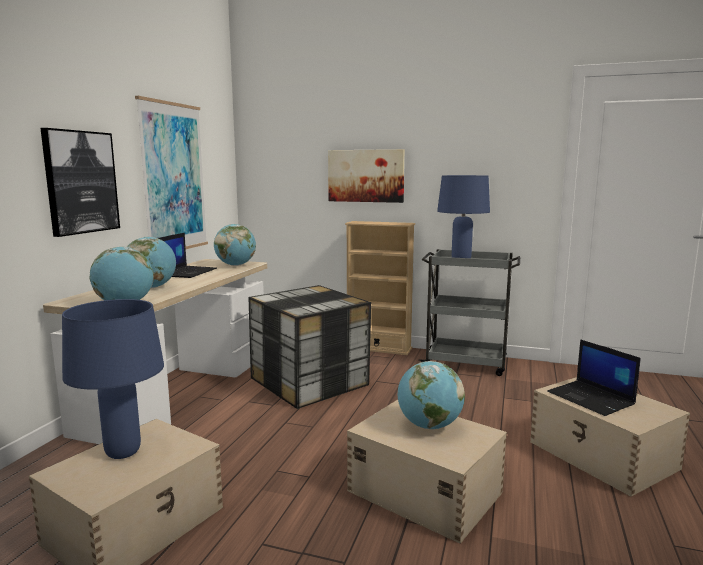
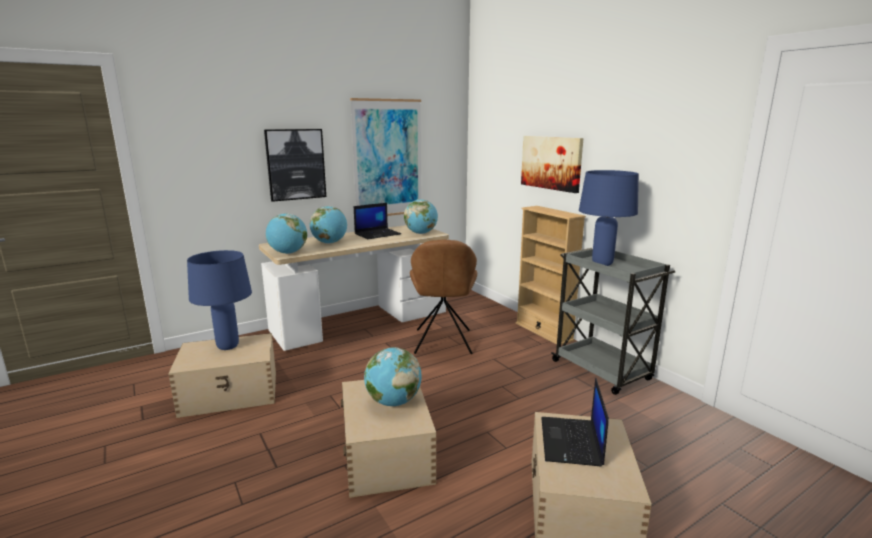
camera: 40 degrees right, 5 degrees up
storage box [248,285,371,409] -> brown chair [410,240,477,354]

